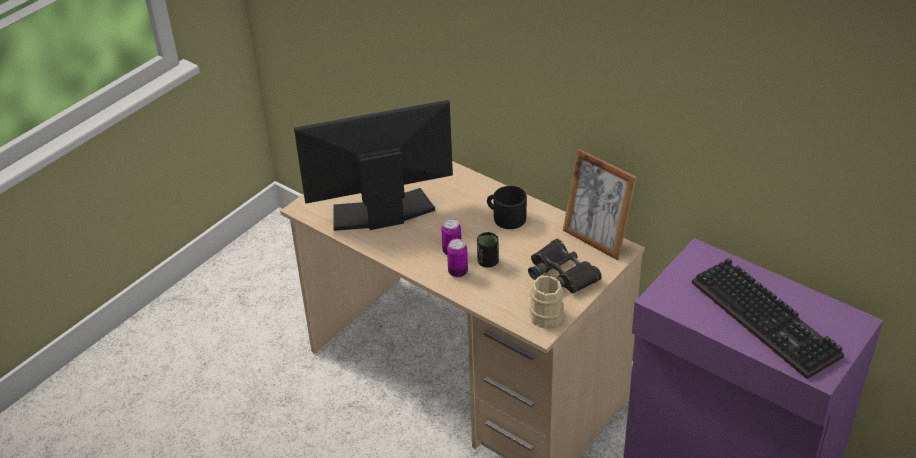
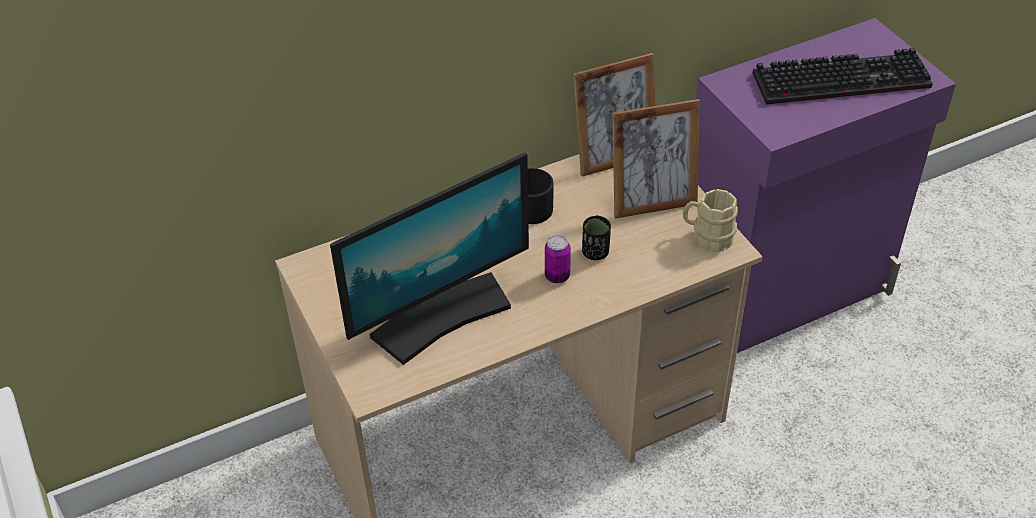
camera: 65 degrees left, 5 degrees up
monitor [294,100,453,231] -> monitor turned 135 degrees counterclockwise [330,153,529,365]
can [447,239,468,277] -> none
black binoculars [528,239,602,293] -> picture frame [612,99,700,218]

